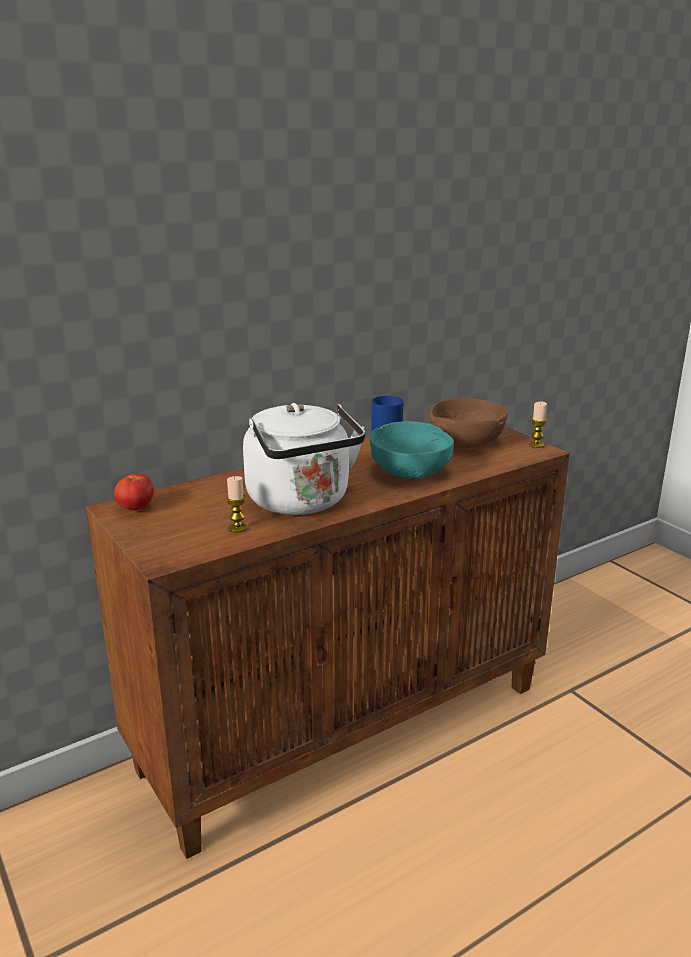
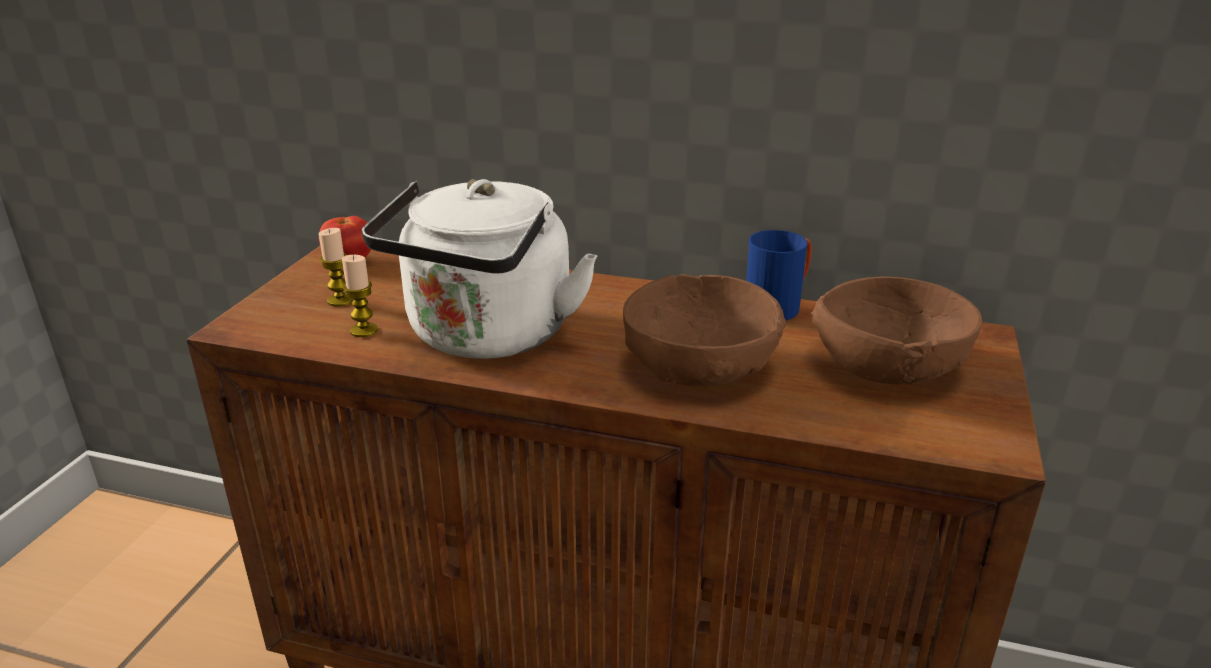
camera: 50 degrees right, 5 degrees up
turquoise bowl [370,421,454,479] -> brown bowl [623,274,787,387]
candle [529,401,547,448] -> candle moved to [319,228,353,307]

